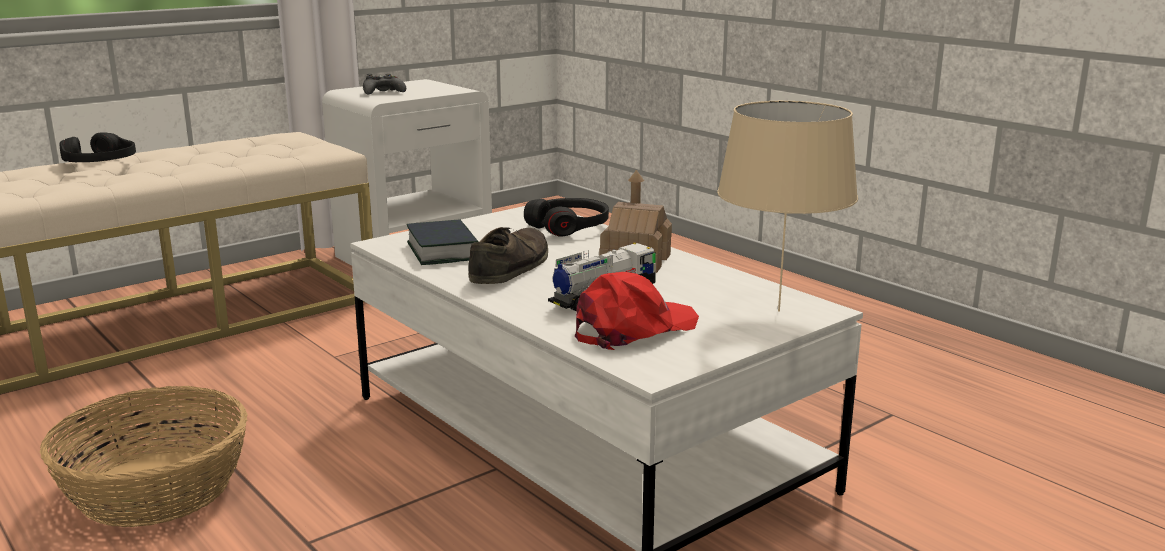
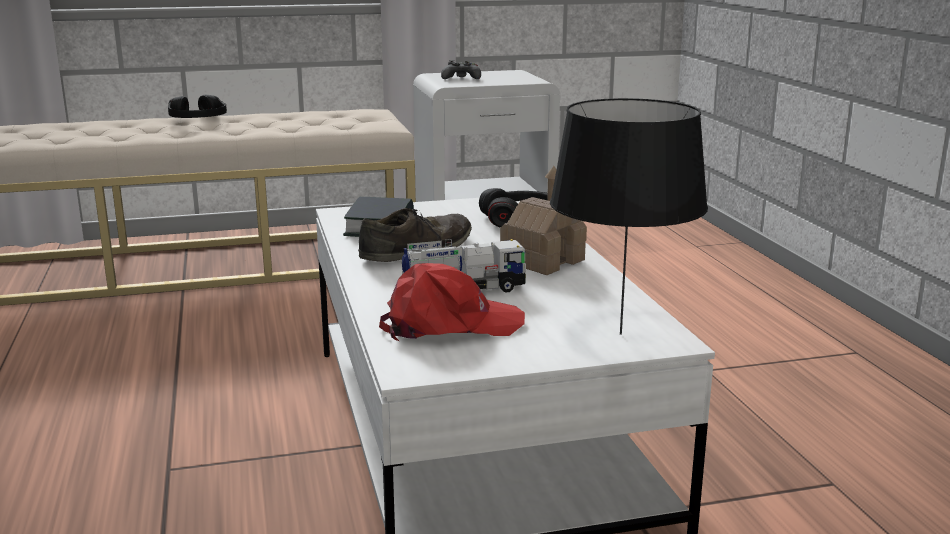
camera: 25 degrees right, 0 degrees up
basket [40,386,248,527] -> none
beige table lamp [717,101,858,312] -> black table lamp [550,98,708,335]

